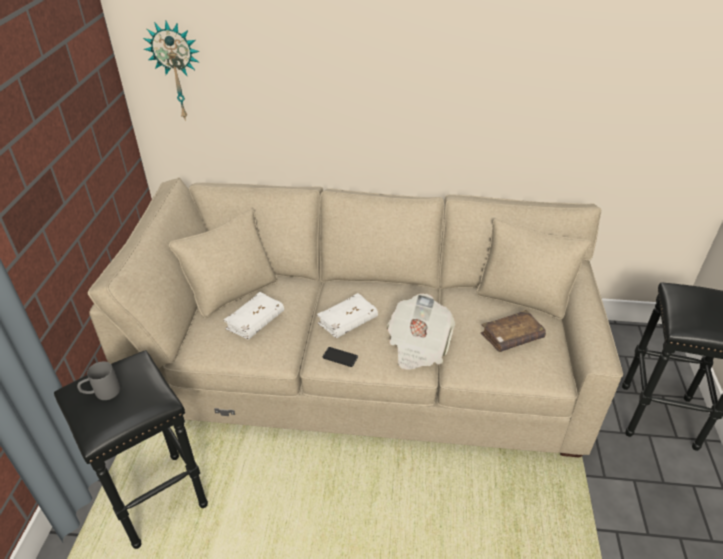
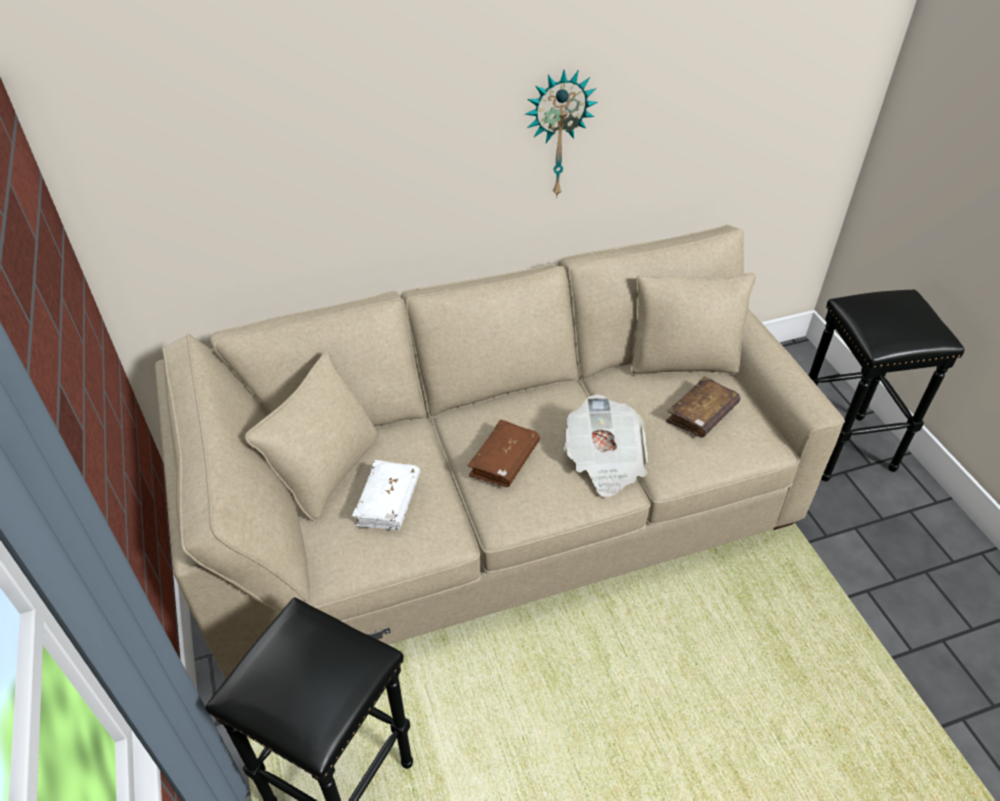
camera: 25 degrees left, 5 degrees up
grey mug [77,361,120,400] -> none
wall clock [143,21,200,121] -> wall clock moved to [525,70,598,198]
white book [317,293,378,338] -> brown book [467,419,540,487]
phone [323,347,358,367] -> none

